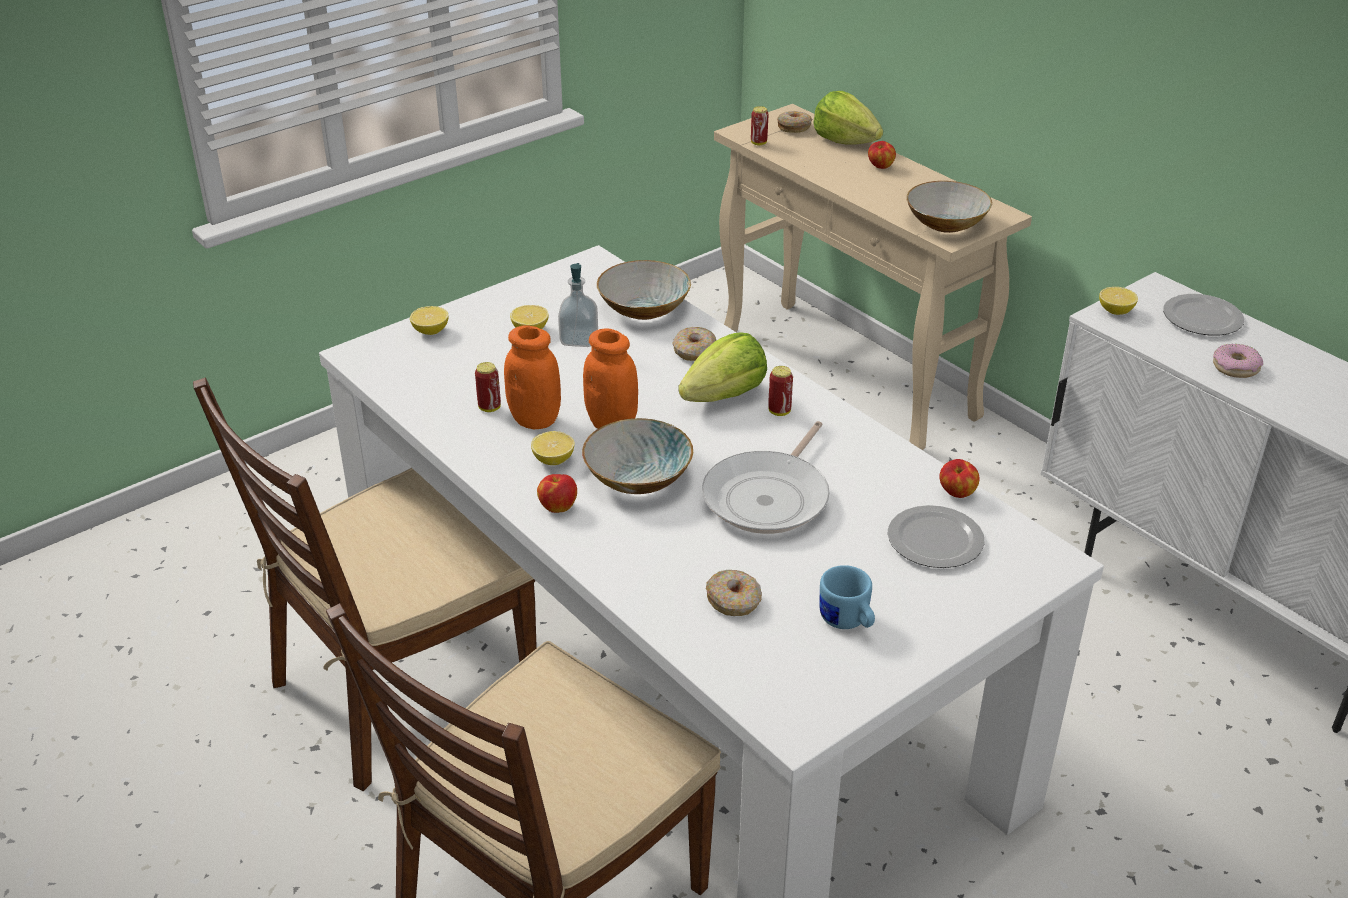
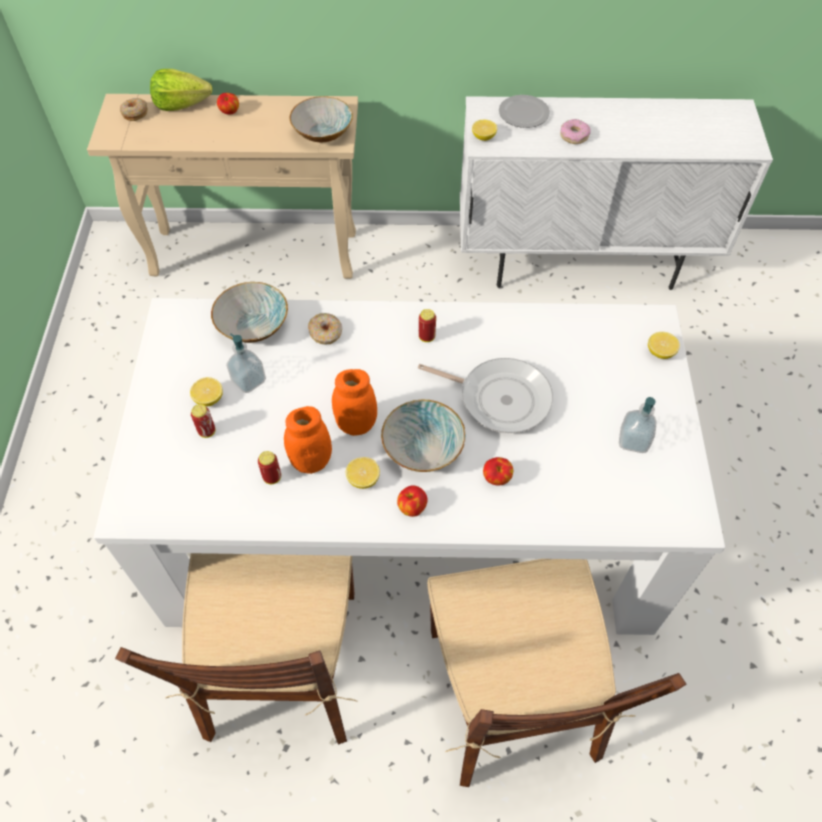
camera: 50 degrees left, 20 degrees up
lemon [410,306,448,335] -> lemon moved to [648,332,680,359]
lettuce [678,332,767,402] -> none
frying pan [702,421,830,534] -> frying pan turned 45 degrees counterclockwise [418,358,553,433]
donut [706,570,762,616] -> none
can [751,106,768,145] -> can moved to [191,404,215,438]
blue mug [820,565,875,629] -> soap dispenser [619,397,657,453]
plate [888,505,985,568] -> none
apple [939,459,980,498] -> apple moved to [483,457,513,485]

